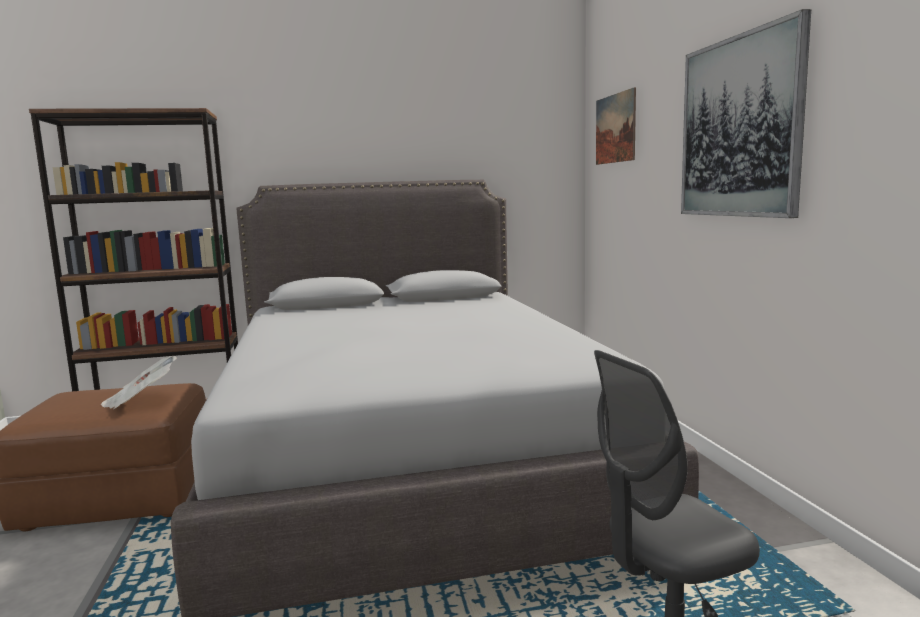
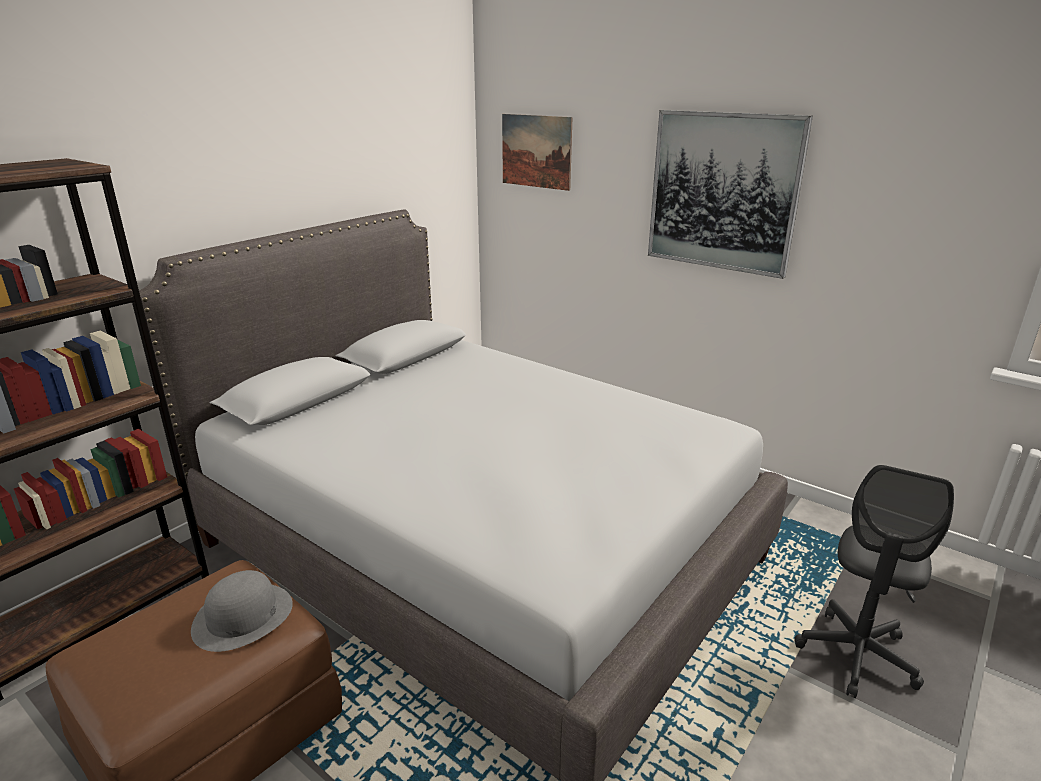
camera: 40 degrees left, 15 degrees up
newspaper [101,356,177,409] -> grey hat [191,570,293,652]

